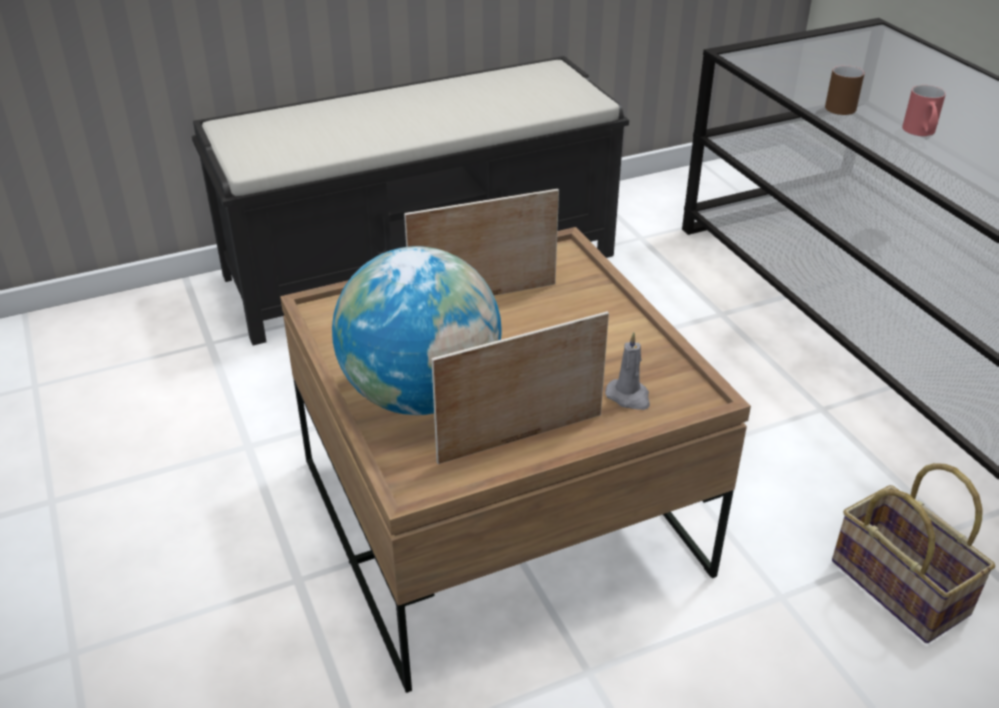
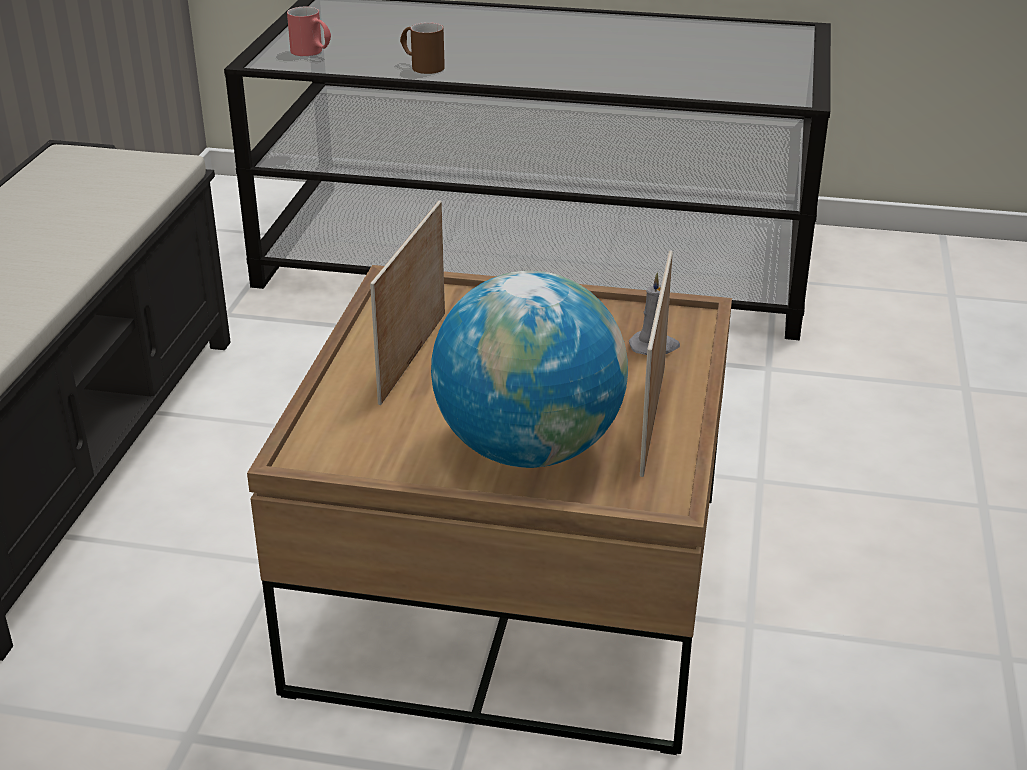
camera: 55 degrees left, 5 degrees down
basket [832,463,995,643] -> none
red mug [902,85,946,136] -> red mug moved to [287,7,331,56]

